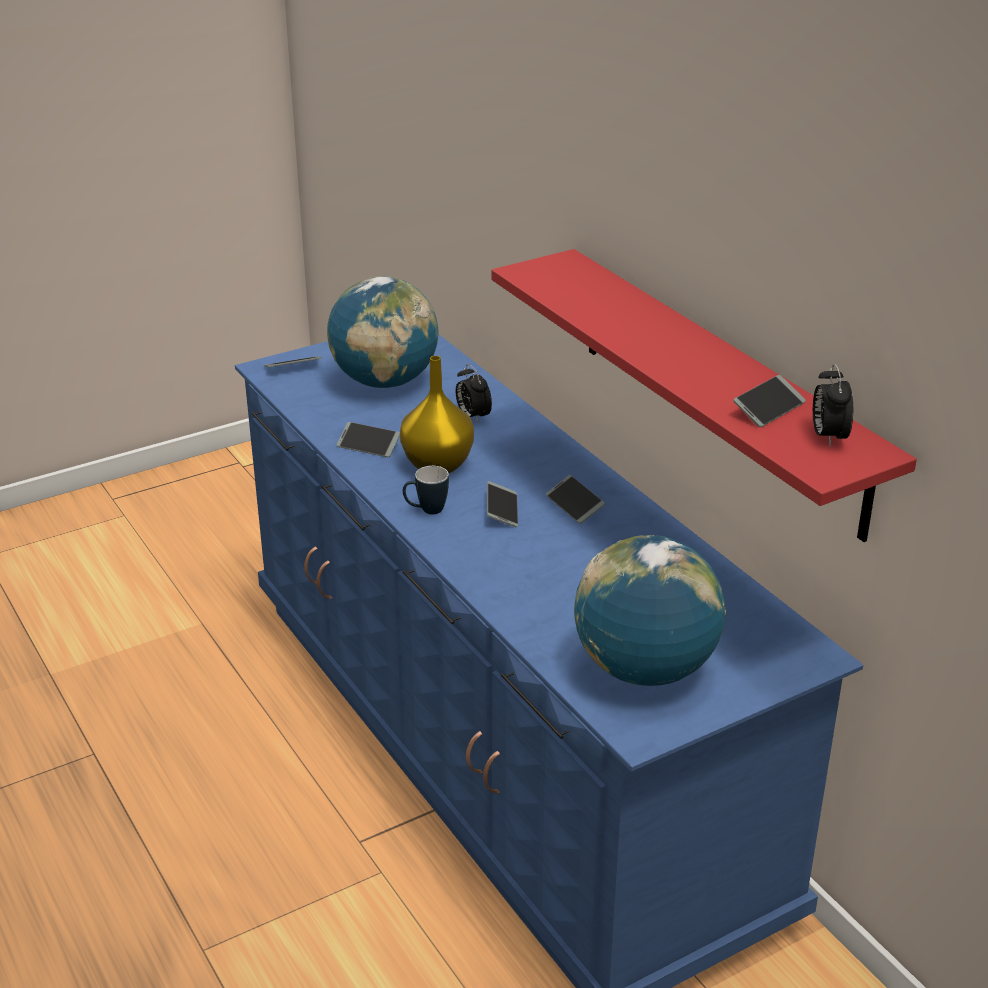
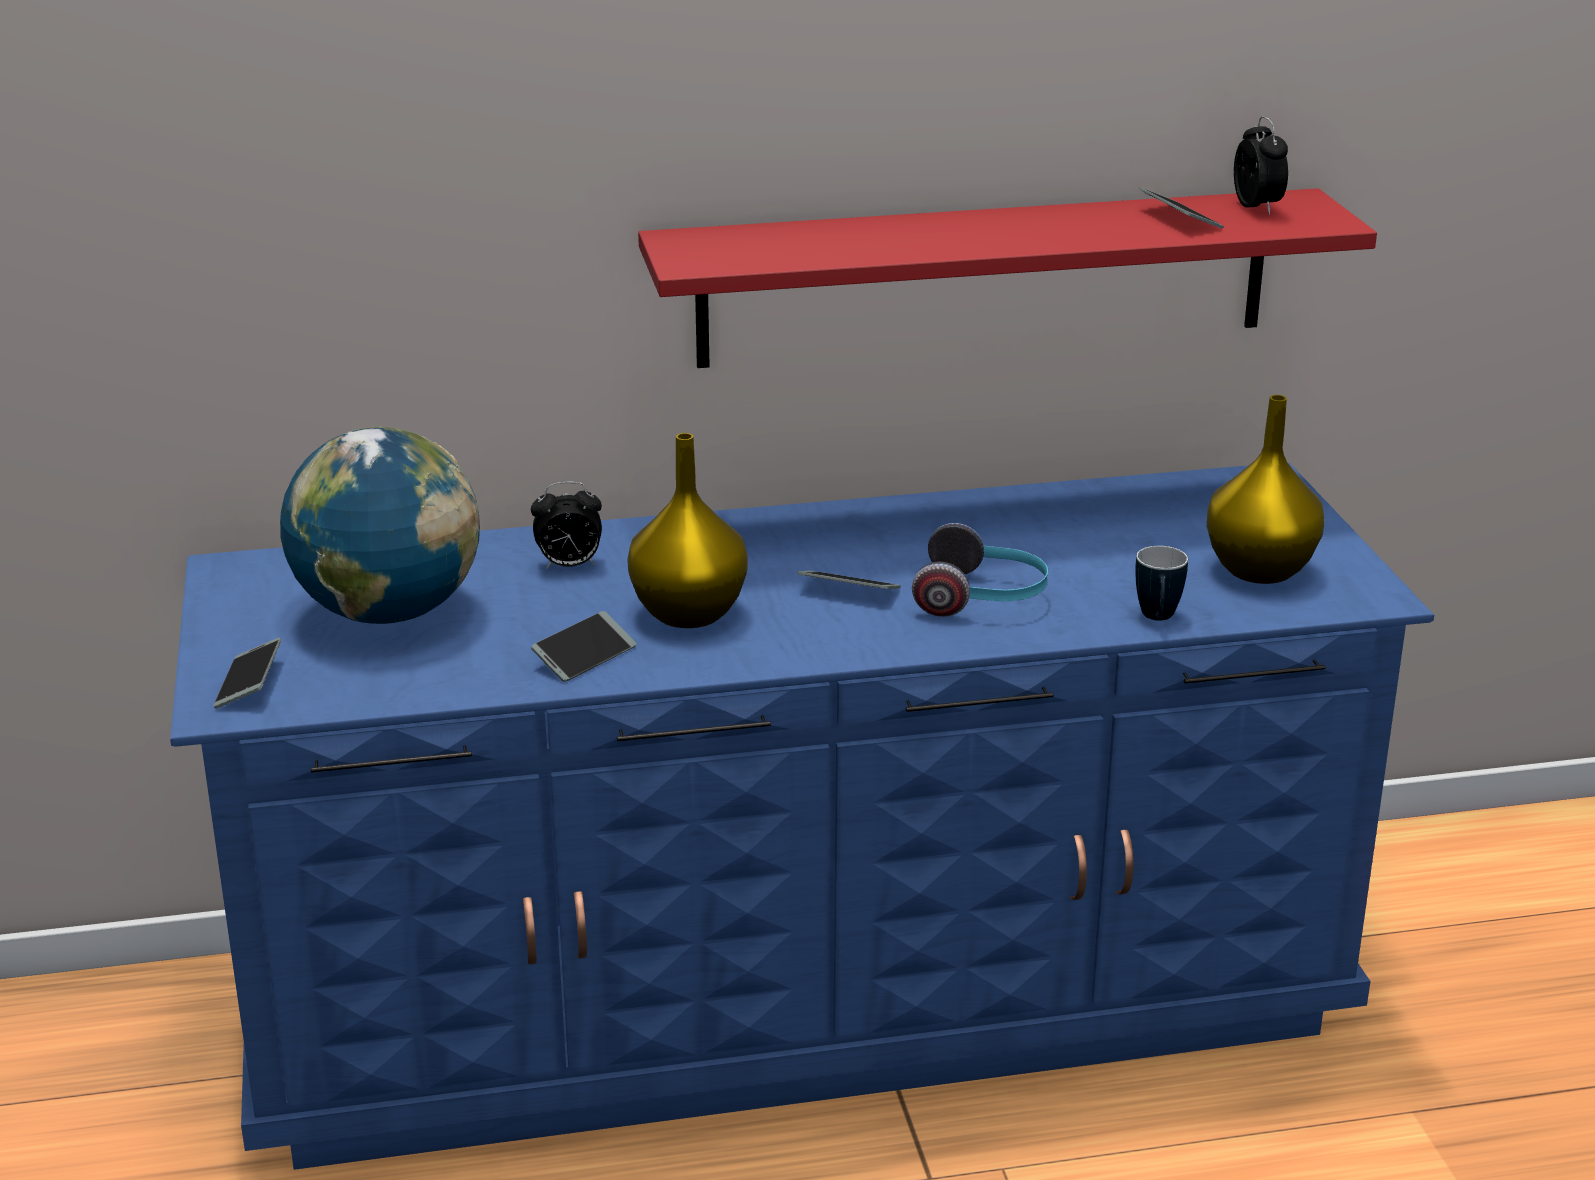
camera: 70 degrees left, 5 degrees down
mug [403,466,449,514] -> mug moved to [1135,546,1188,621]
phone [546,475,605,524] -> none
globe [574,535,726,686] -> yellow vase [1207,395,1325,584]
alarm clock [813,363,853,447] -> alarm clock turned 120 degrees counterclockwise [1234,116,1288,215]
none -> headphones [912,523,1048,617]

